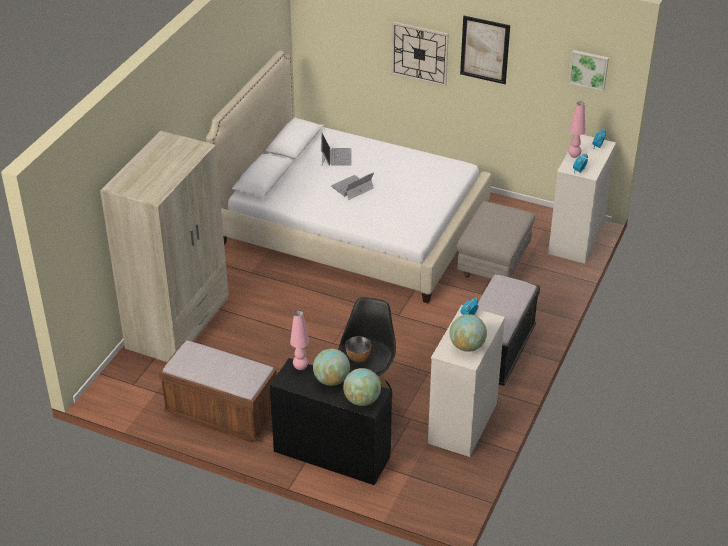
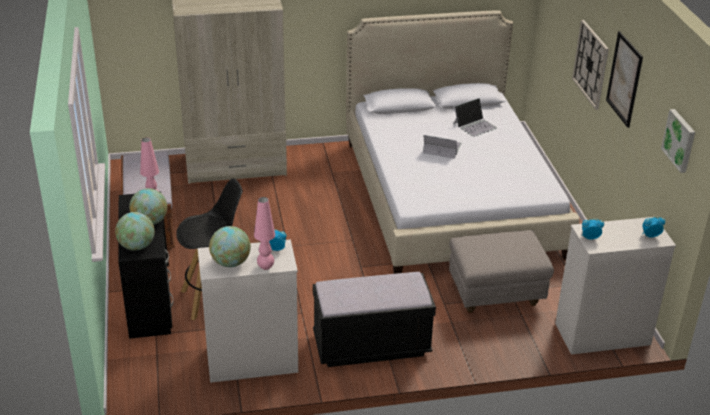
camera: 55 degrees right, 5 degrees down
bowl [345,336,371,362] -> none
pink table lamp [568,102,585,158] -> pink table lamp moved to [254,197,275,270]

